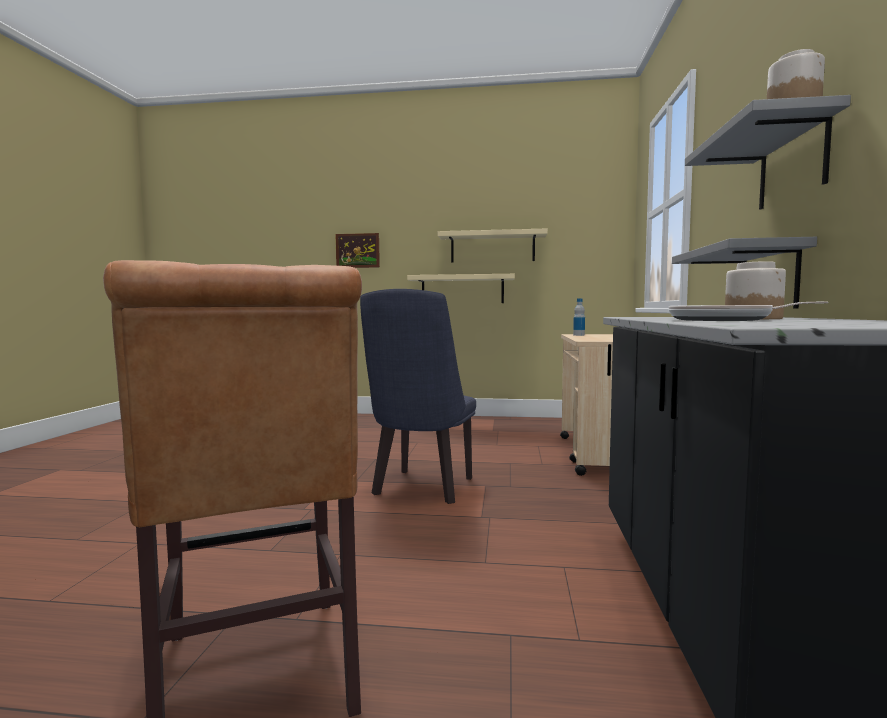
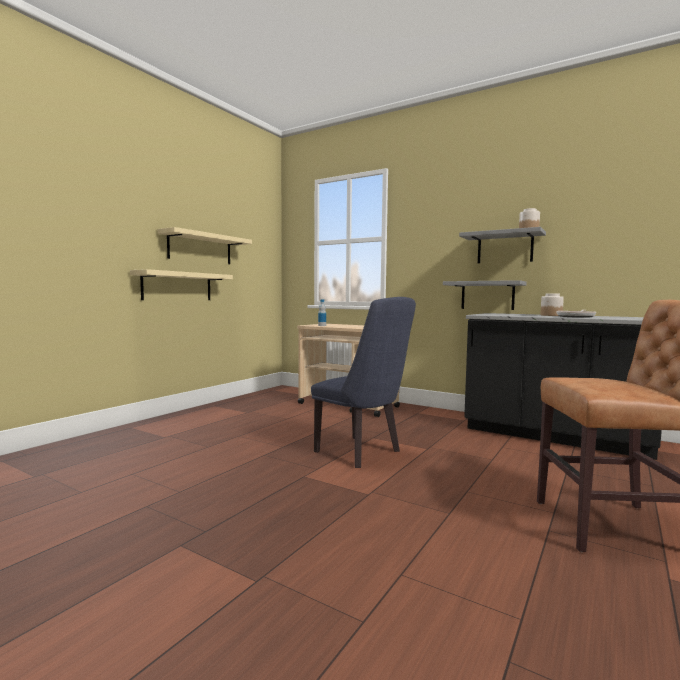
camera: 65 degrees left, 0 degrees up
picture [336,233,380,268] -> none

